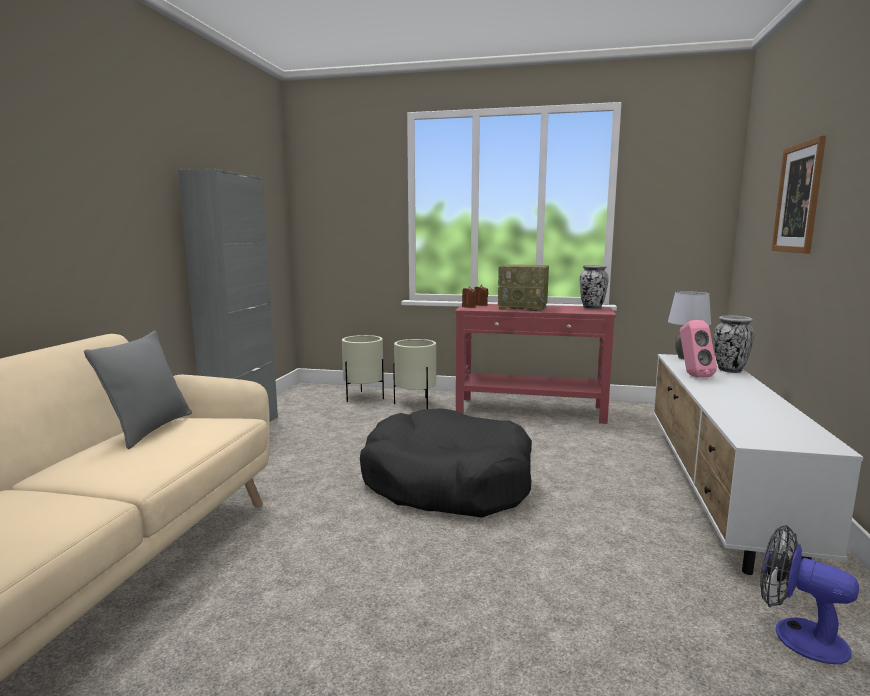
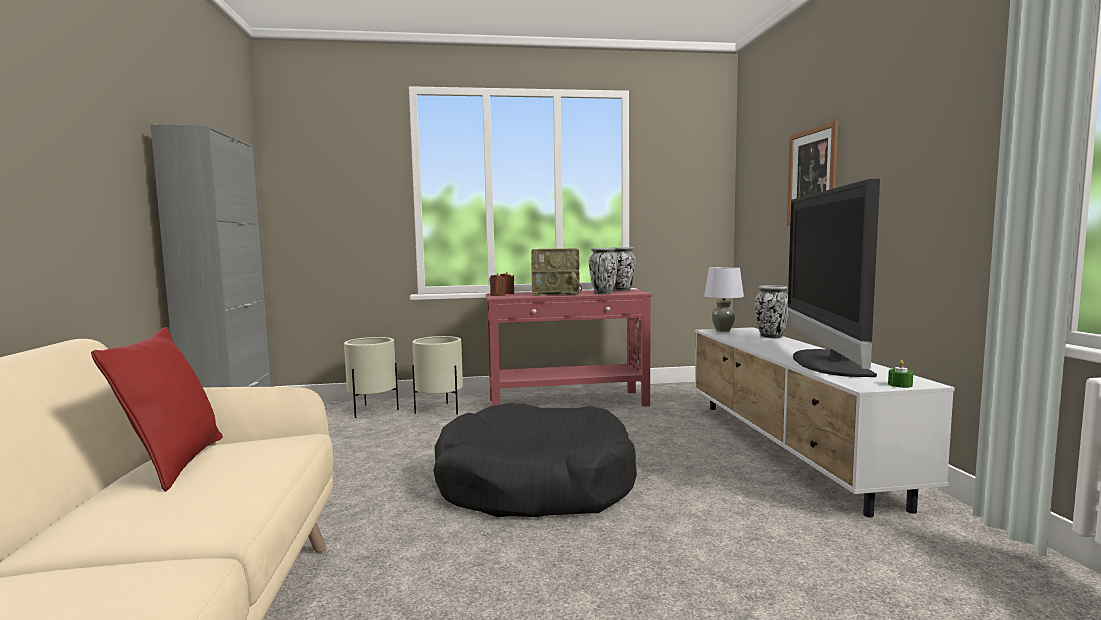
camera: 20 degrees left, 5 degrees down
grey pillow [84,331,192,449] -> red pillow [91,327,223,492]
pink speaker [680,320,717,378] -> none
fan [760,525,859,664] -> none
none -> vase [589,248,618,294]
none -> television [788,179,880,377]
none -> green candle [888,360,913,388]

